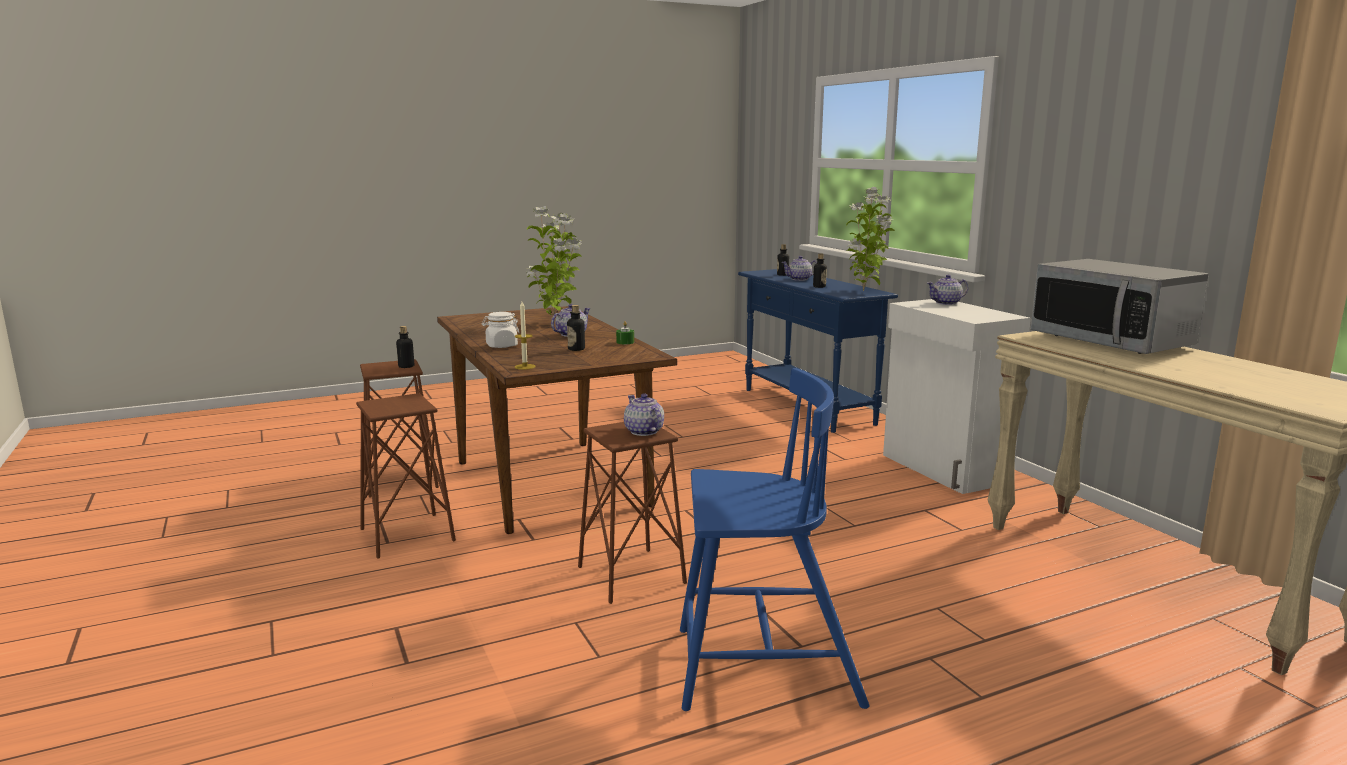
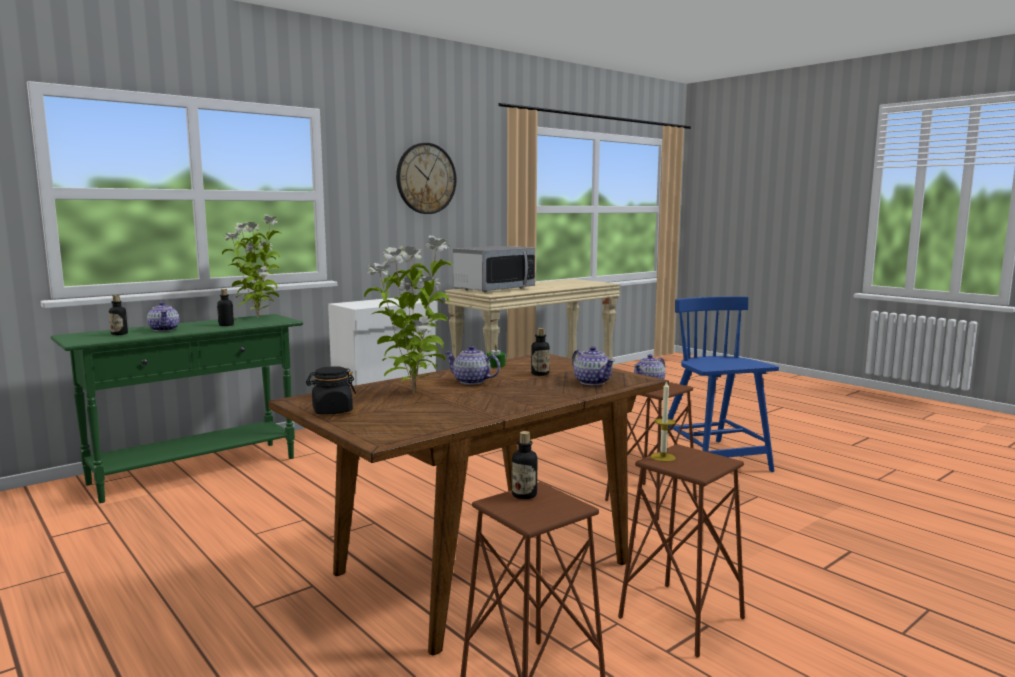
camera: 105 degrees left, 5 degrees down
white jar [481,312,520,348] -> none
candle [515,302,535,370] -> candle moved to [651,380,676,462]
blue console table [738,269,898,433] -> green console table [51,314,303,503]
teapot [927,275,968,305] -> teapot moved to [572,346,615,385]
none -> black jar [306,366,356,414]
none -> wall clock [396,143,456,214]

